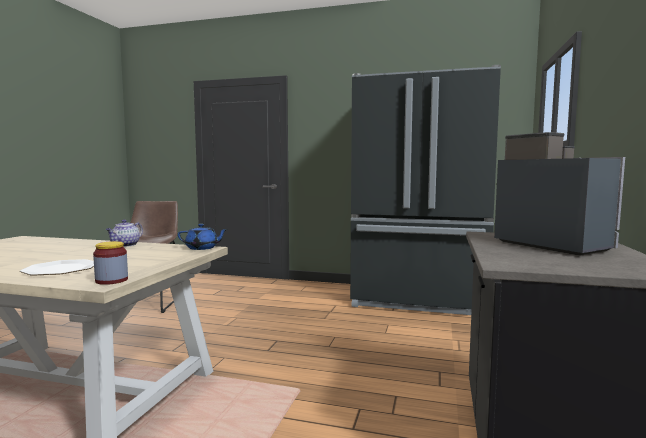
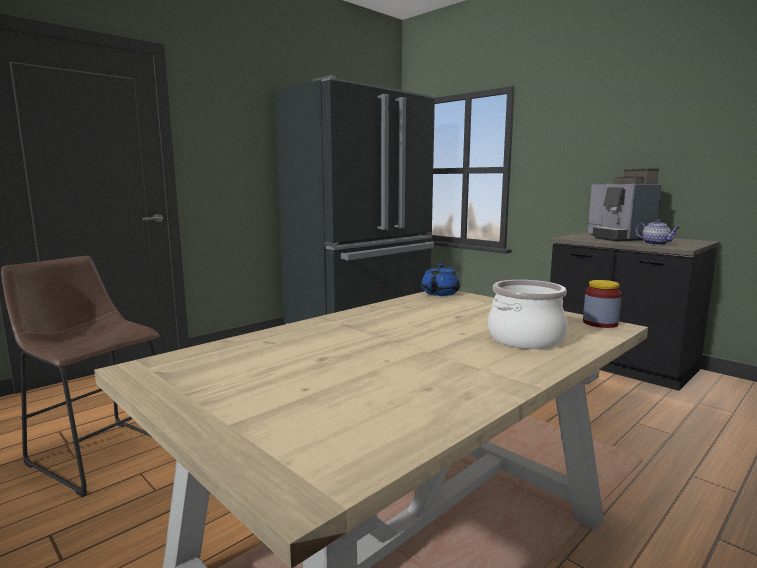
camera: 60 degrees left, 5 degrees up
plate [20,259,94,276] -> cooking pot [488,280,568,349]
teapot [106,220,143,247] -> teapot moved to [636,219,680,245]
coffee machine [494,132,625,256] -> coffee machine turned 105 degrees counterclockwise [588,168,662,241]

